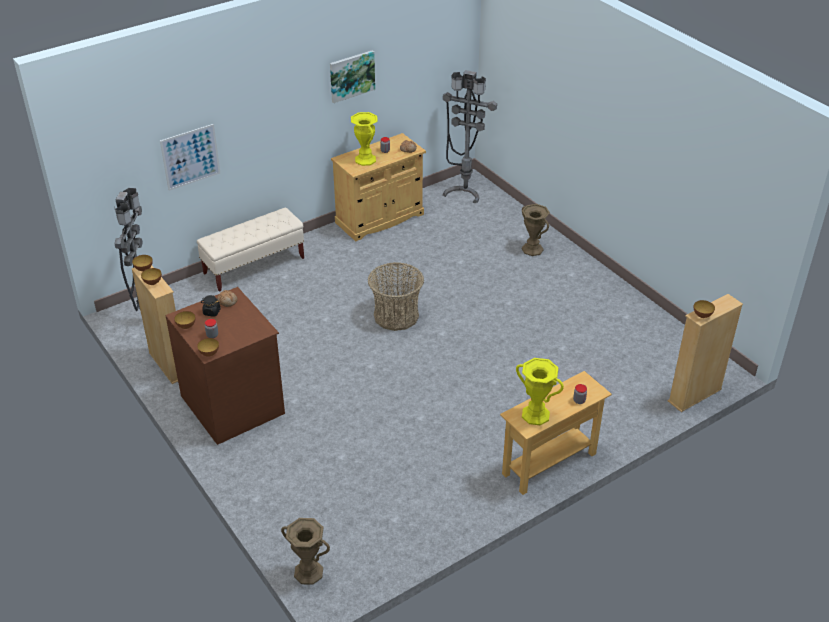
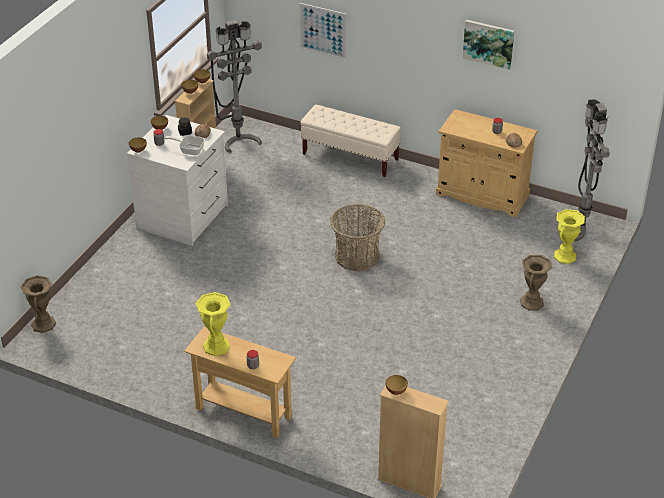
camera: 60 degrees right, 0 degrees up
brown dresser [165,287,285,445] -> white dresser [127,115,228,246]
yellow vase [351,112,378,166] -> yellow vase moved to [554,209,585,264]
none -> frying pan [164,135,205,155]

